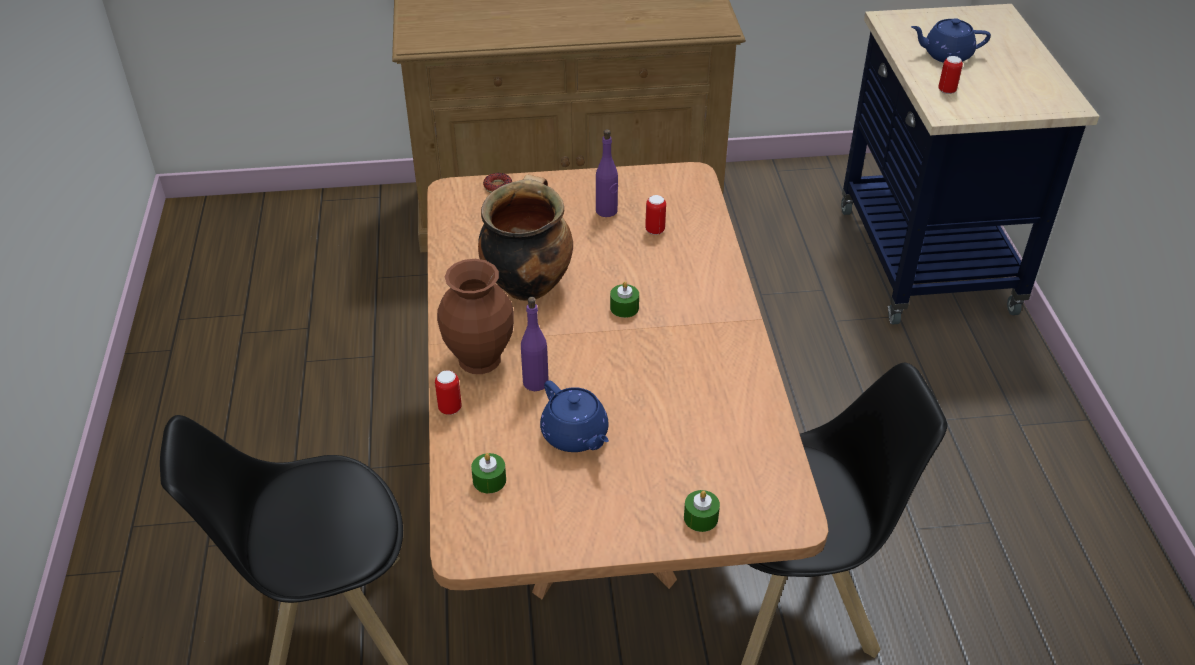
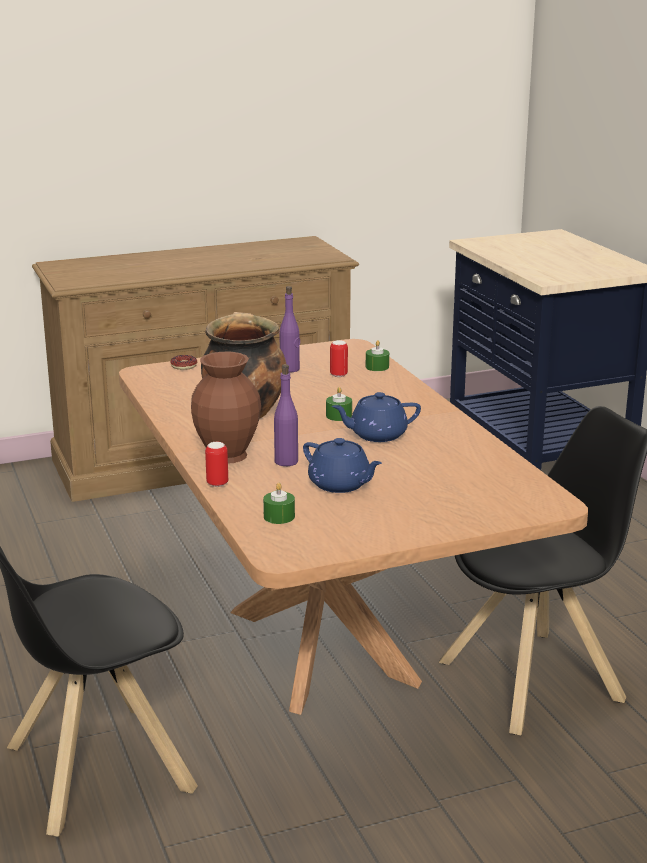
camera: 15 degrees left, 20 degrees down
green candle [684,490,720,532] -> green candle moved to [366,340,389,371]
blue teapot [911,18,991,63] -> blue teapot moved to [332,392,421,442]
can [938,56,963,94] -> none

